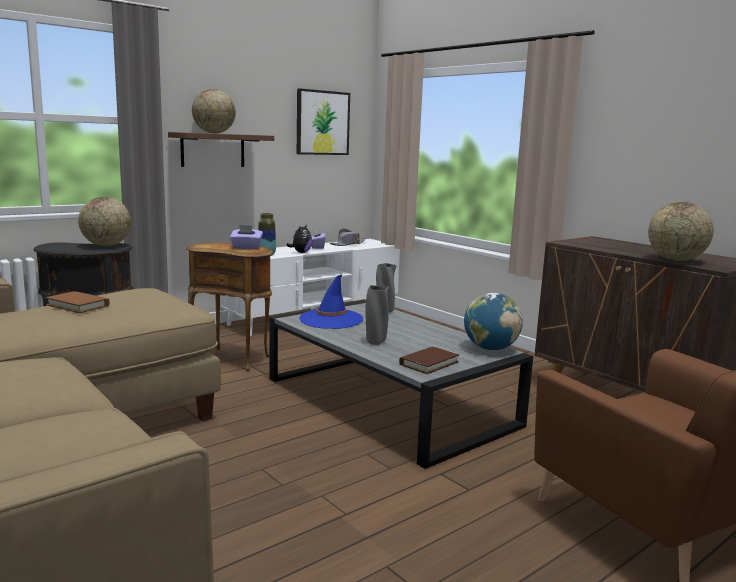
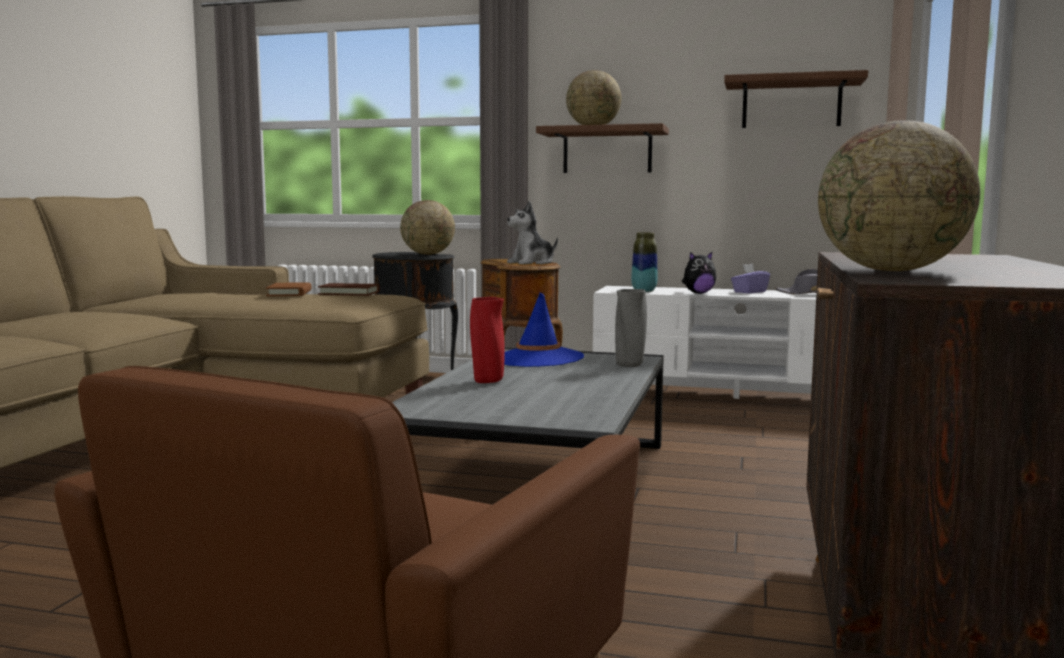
camera: 55 degrees right, 5 degrees down
purple tissue box [230,225,263,249] -> plush toy [507,201,558,265]
picture [297,88,350,155] -> shelf [724,70,868,128]
grey vase [365,285,389,345] -> red vase [470,297,505,383]
brown book [399,347,459,374] -> brown book moved to [318,283,380,296]
globe [464,293,523,350] -> none

